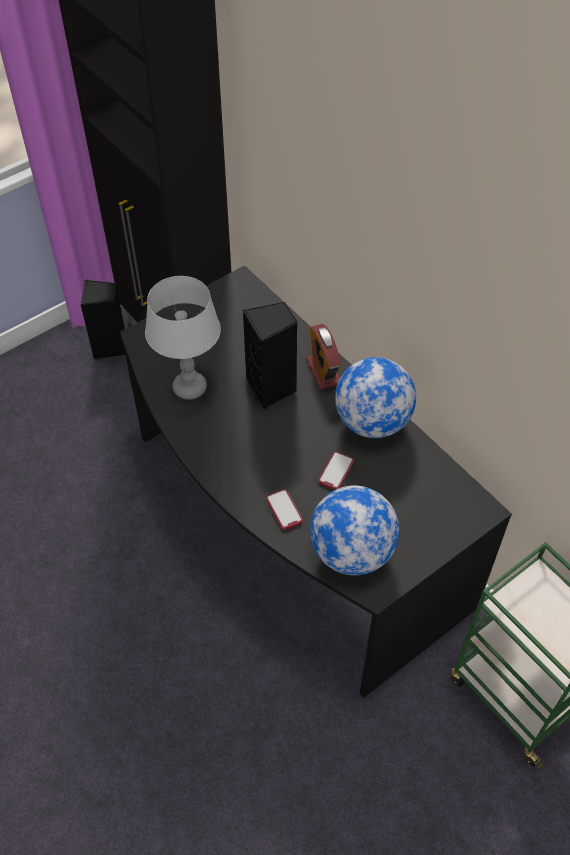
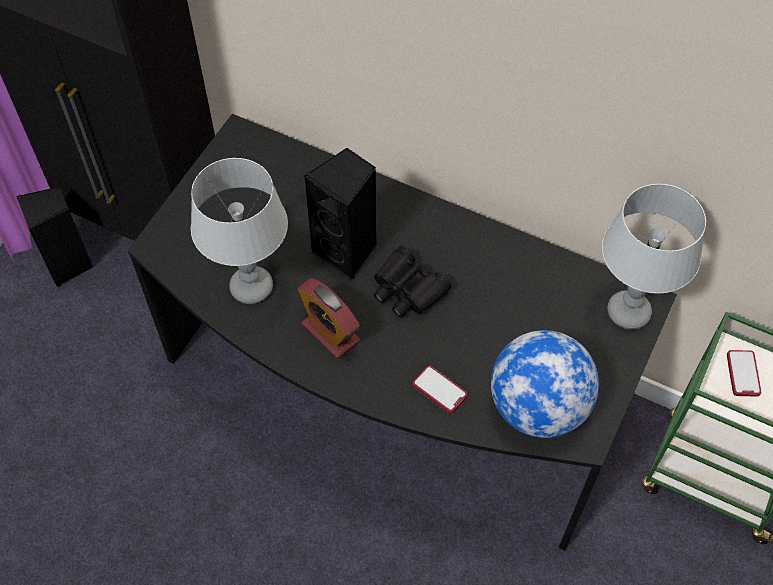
camera: 25 degrees left, 5 degrees up
alarm clock [306,324,341,389] -> alarm clock moved to [298,278,360,359]
phone [318,452,354,490] -> phone moved to [727,350,761,396]
globe [335,357,416,438] -> none
none -> black binoculars [374,246,452,317]
none -> grey table lamp [602,184,706,330]

